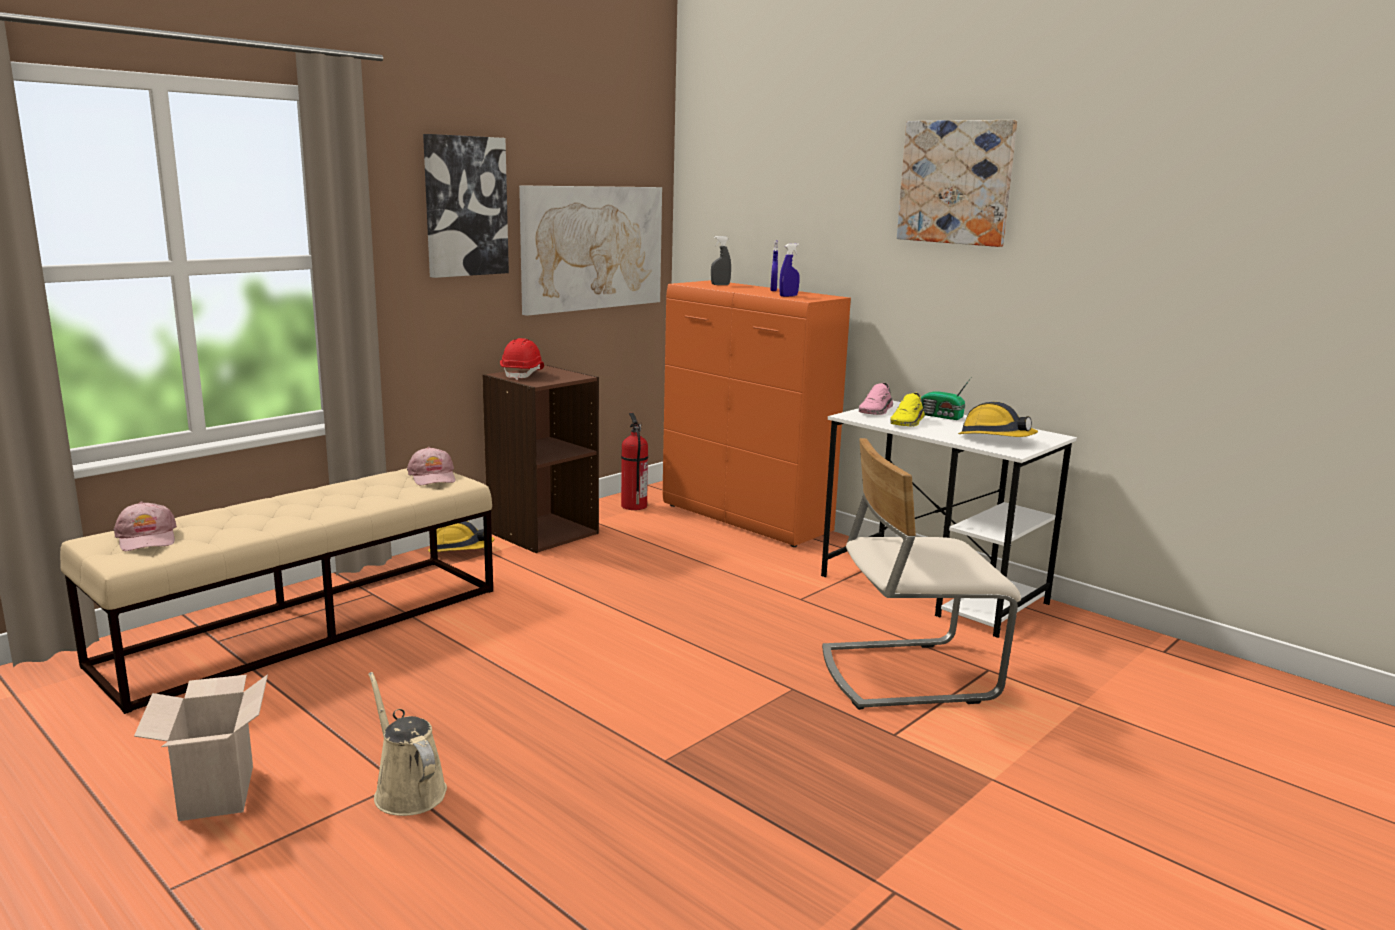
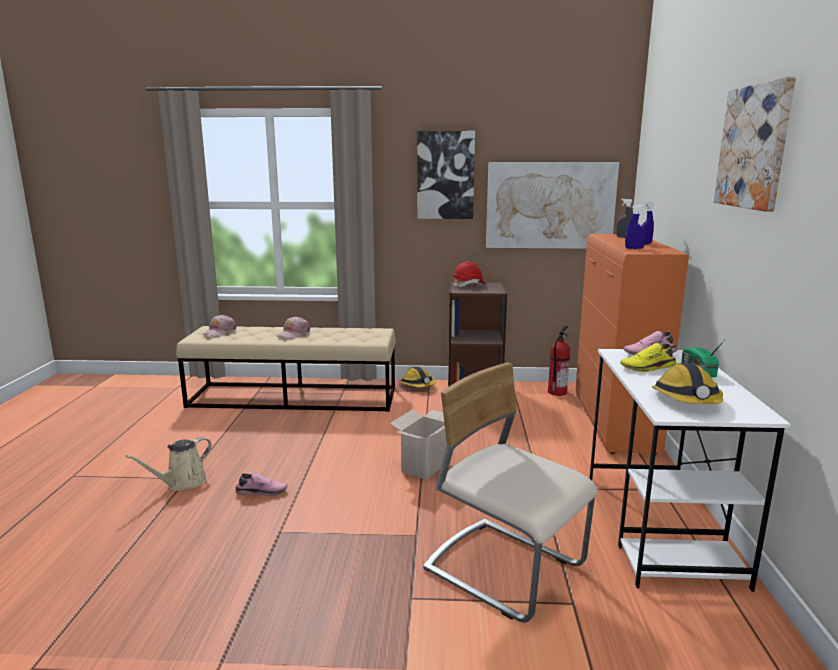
camera: 50 degrees right, 0 degrees up
cardboard box [134,675,268,821] -> cardboard box moved to [390,409,447,480]
beige watering can [368,672,447,816] -> beige watering can turned 150 degrees counterclockwise [125,437,211,491]
pink cap [407,447,455,486] -> pink cap moved to [277,316,310,339]
none -> pink shoe [235,471,288,496]

